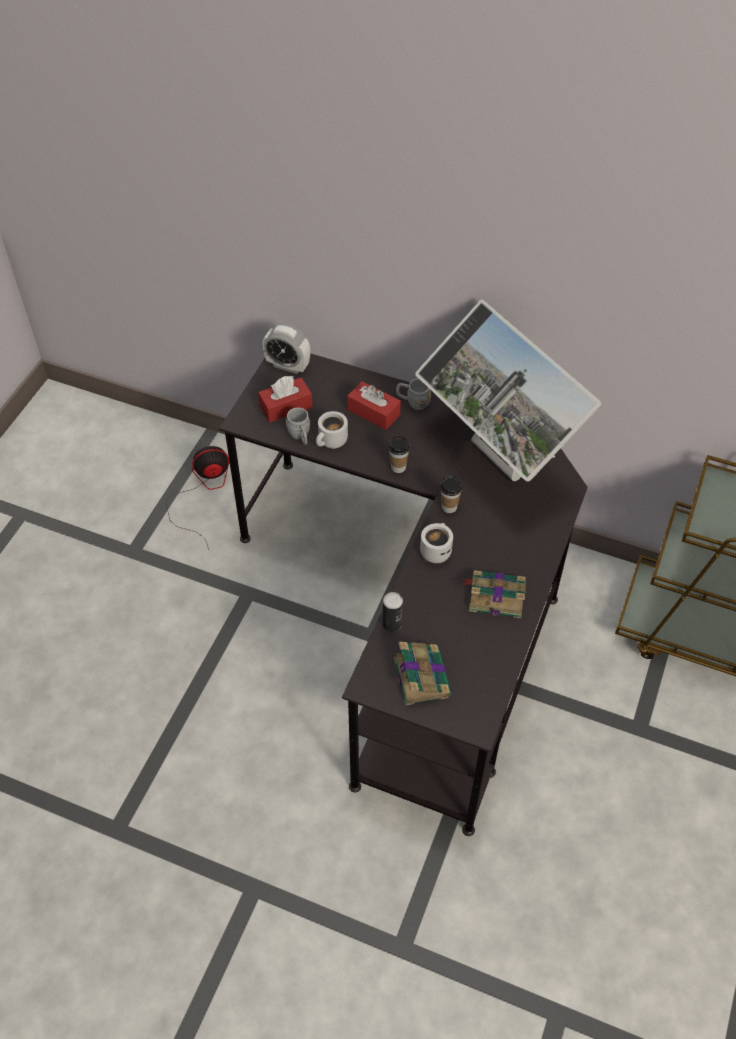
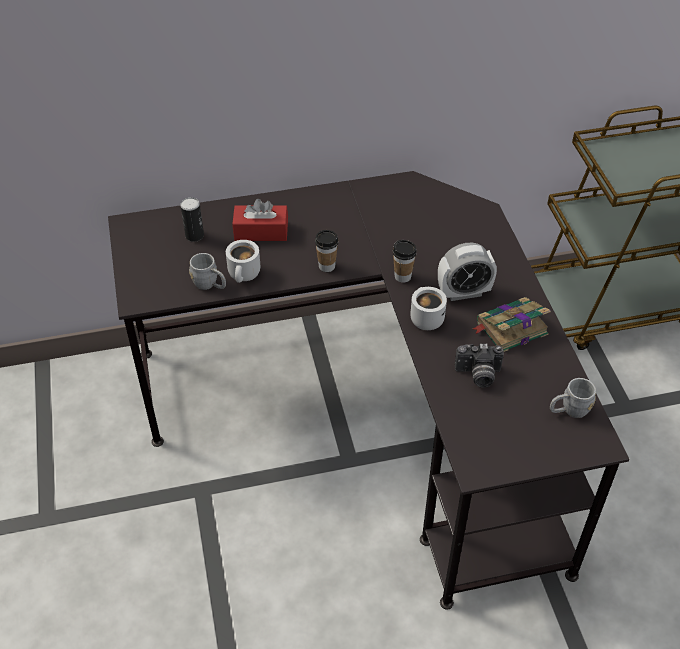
camera: 35 degrees left, 5 degrees down
fan [166,446,230,550] -> none
red tissue box [258,376,313,423] -> none
alarm clock [263,324,310,374] -> alarm clock moved to [438,243,497,301]
can [383,592,403,632] -> can moved to [180,197,204,242]
book [394,641,452,706] -> none
grey mug [396,378,431,410] -> grey mug moved to [550,378,596,418]
monitor [415,300,601,482] -> none
none -> camera [455,344,504,388]

